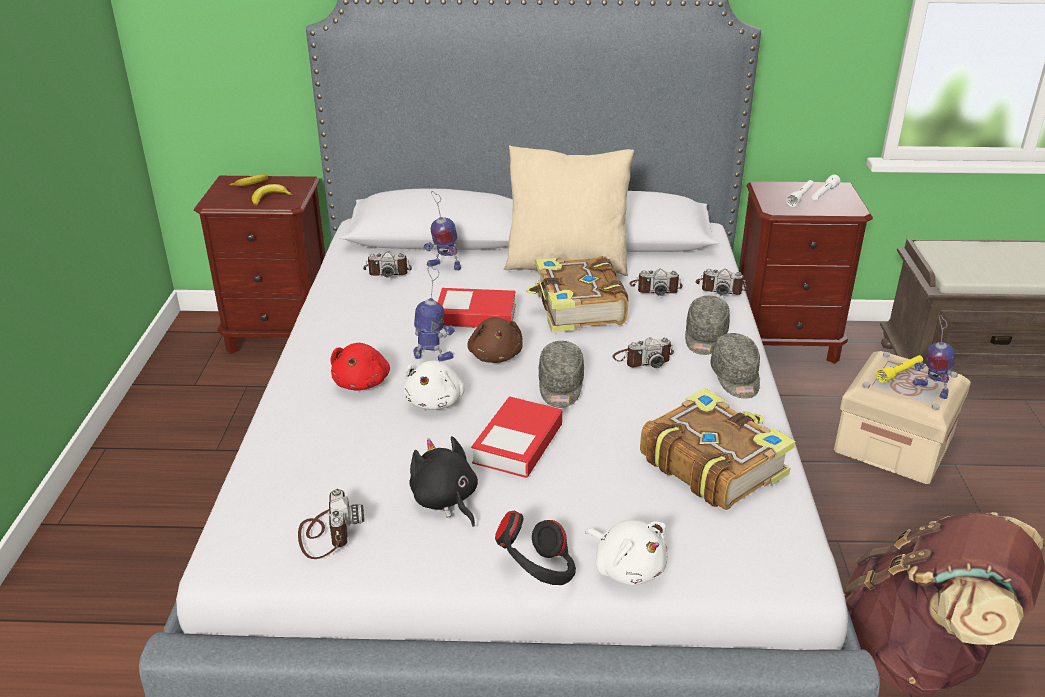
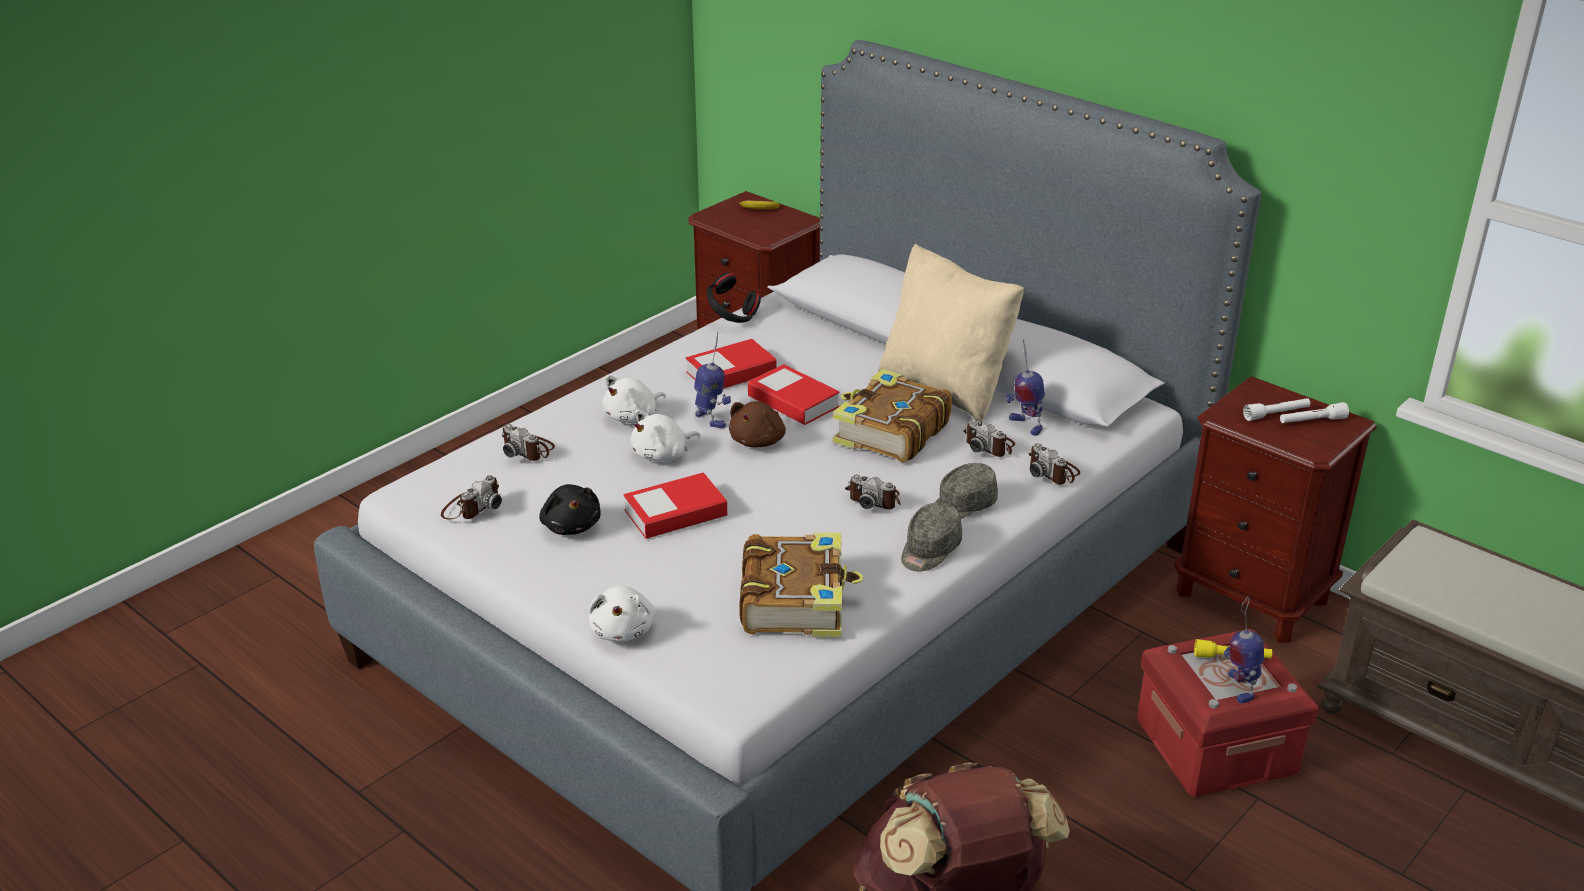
camera: 40 degrees right, 0 degrees up
banana [252,184,293,206] -> none
red plush toy [330,343,390,391] -> white plush toy [603,375,666,423]
camera [363,252,412,278] -> camera moved to [502,424,555,461]
black plush toy [409,436,478,527] -> black plush toy turned 150 degrees clockwise [539,484,601,535]
toy robot [423,191,461,271] -> toy robot moved to [1005,339,1045,436]
black headphones [495,511,576,585] -> black headphones moved to [707,273,761,323]
grey cap [539,341,584,408] -> none
beige storage box [834,351,971,484] -> red storage box [1137,629,1319,797]
none -> book [686,339,777,389]

